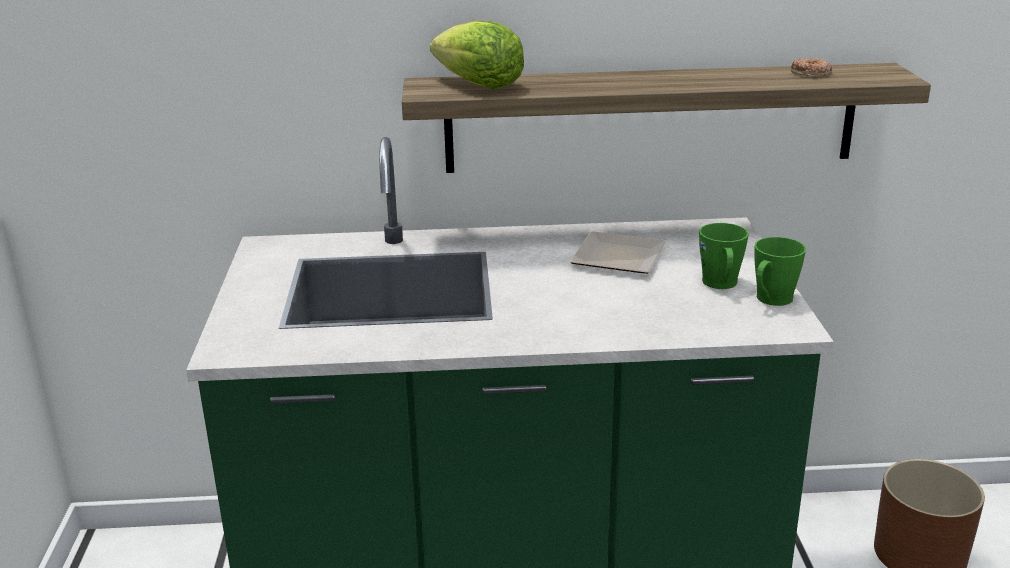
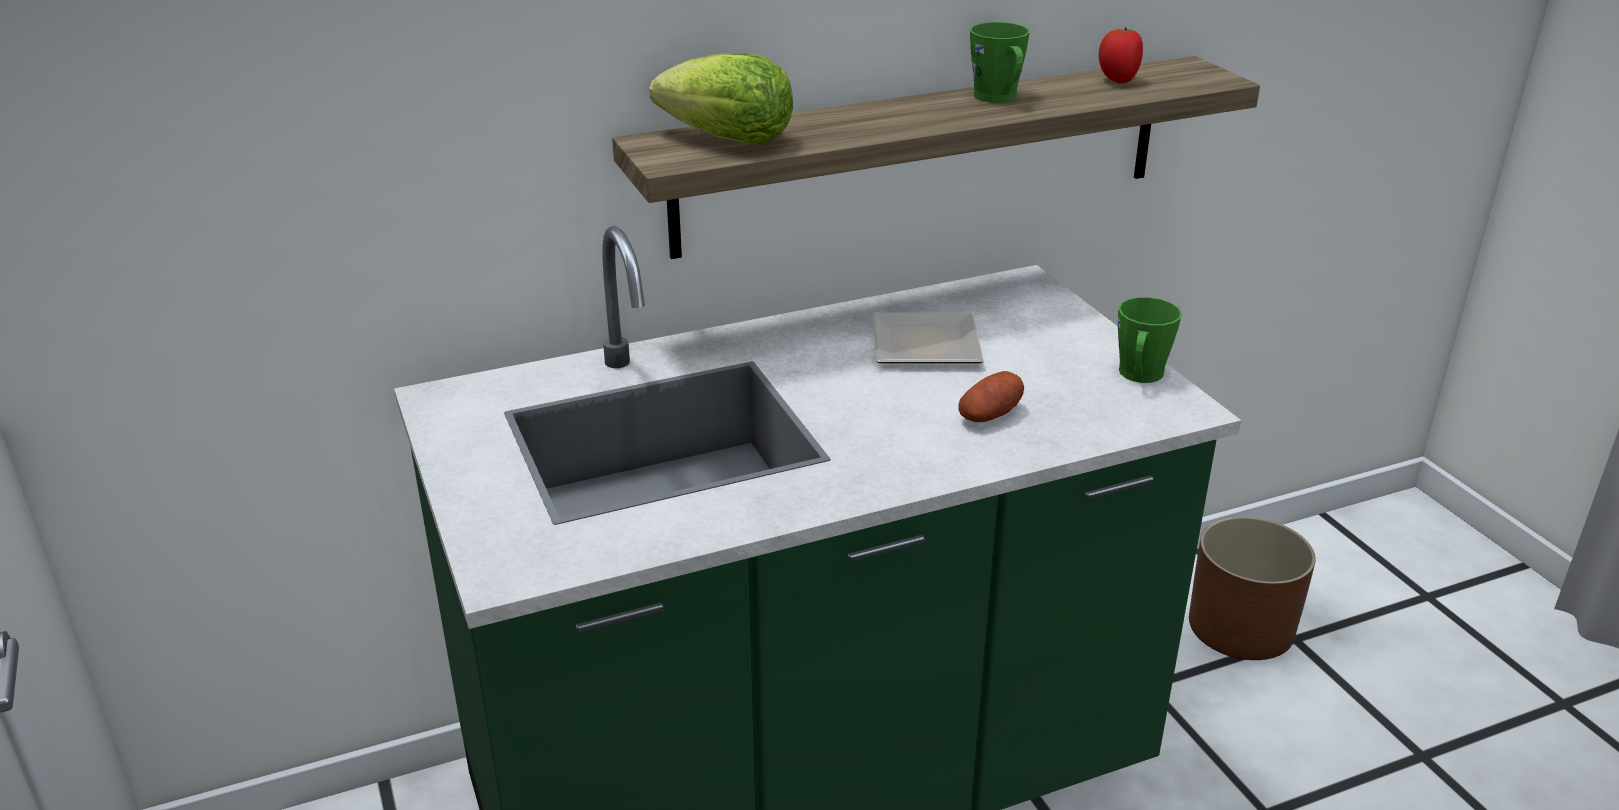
camera: 20 degrees left, 5 degrees up
green mug [699,223,749,289] -> green mug moved to [970,22,1030,103]
donut [791,58,832,76] -> tomato [1099,27,1143,84]
none -> potato [958,371,1024,422]

